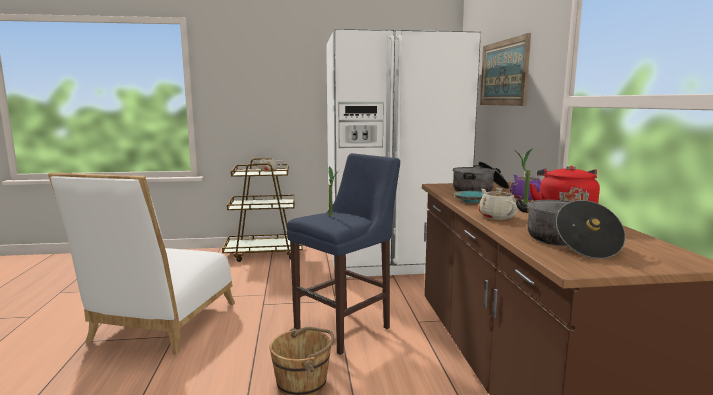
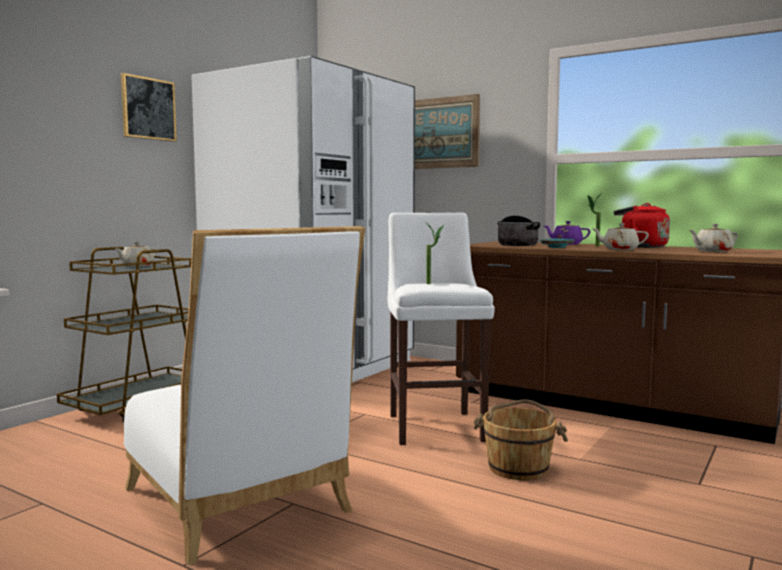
camera: 50 degrees left, 5 degrees down
blue stool [287,153,400,355] -> white stool [387,213,495,445]
cooking pot [516,199,626,259] -> beige teapot [689,224,738,252]
none -> picture [121,73,177,142]

